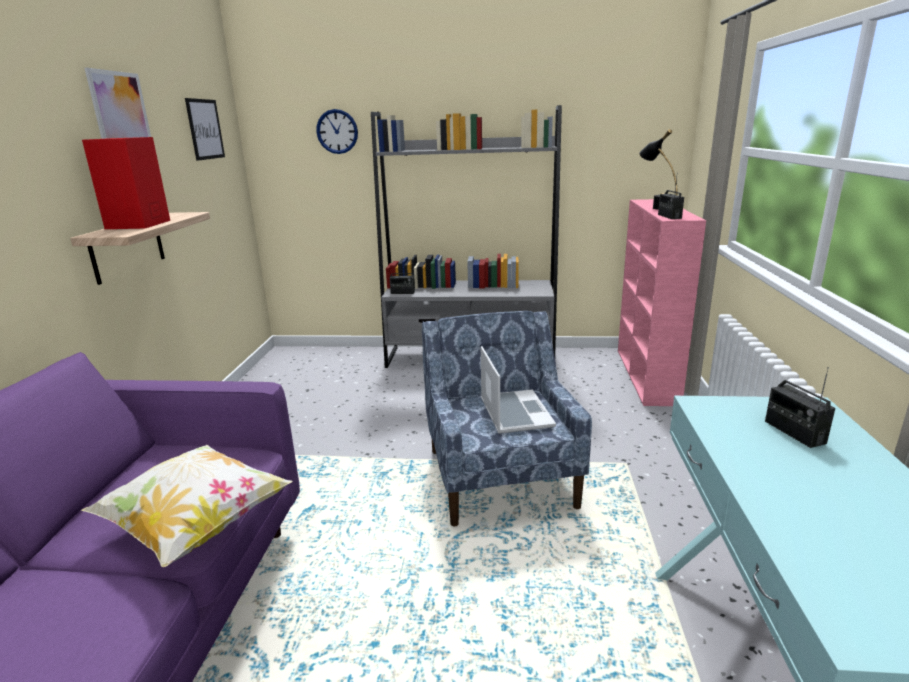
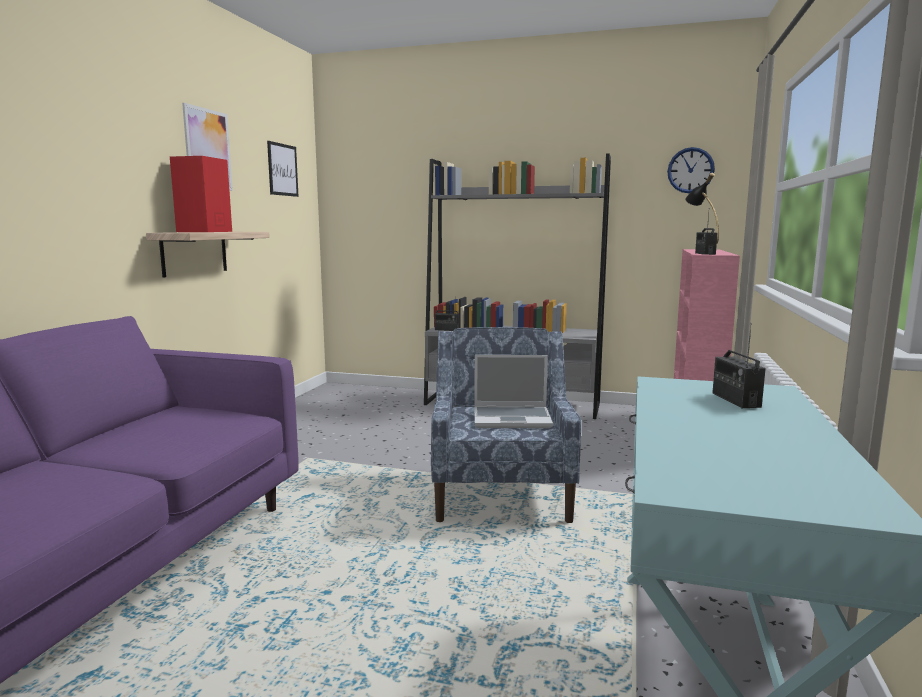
camera: 10 degrees right, 10 degrees down
pillow [81,445,293,567] -> none
wall clock [316,109,358,154] -> wall clock moved to [667,147,715,193]
laptop [481,346,556,434] -> laptop turned 90 degrees clockwise [474,355,553,428]

